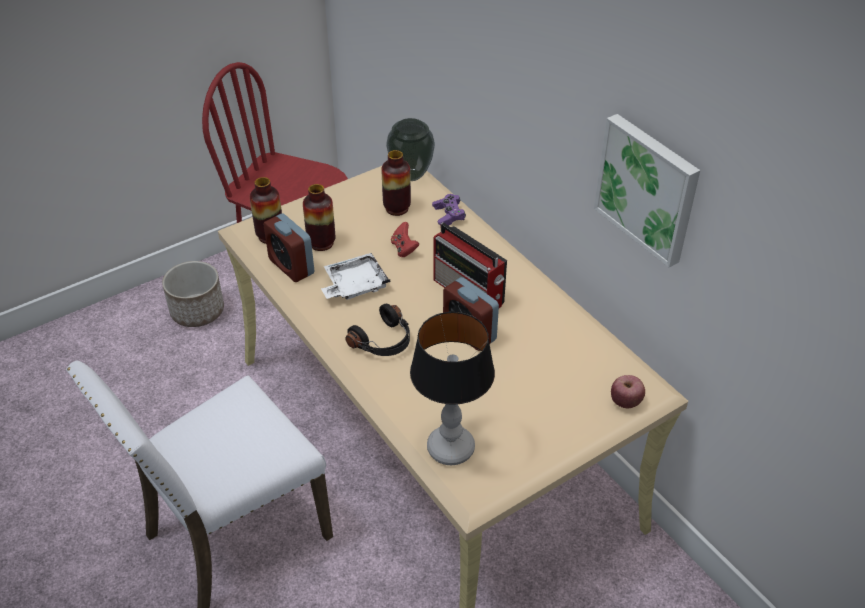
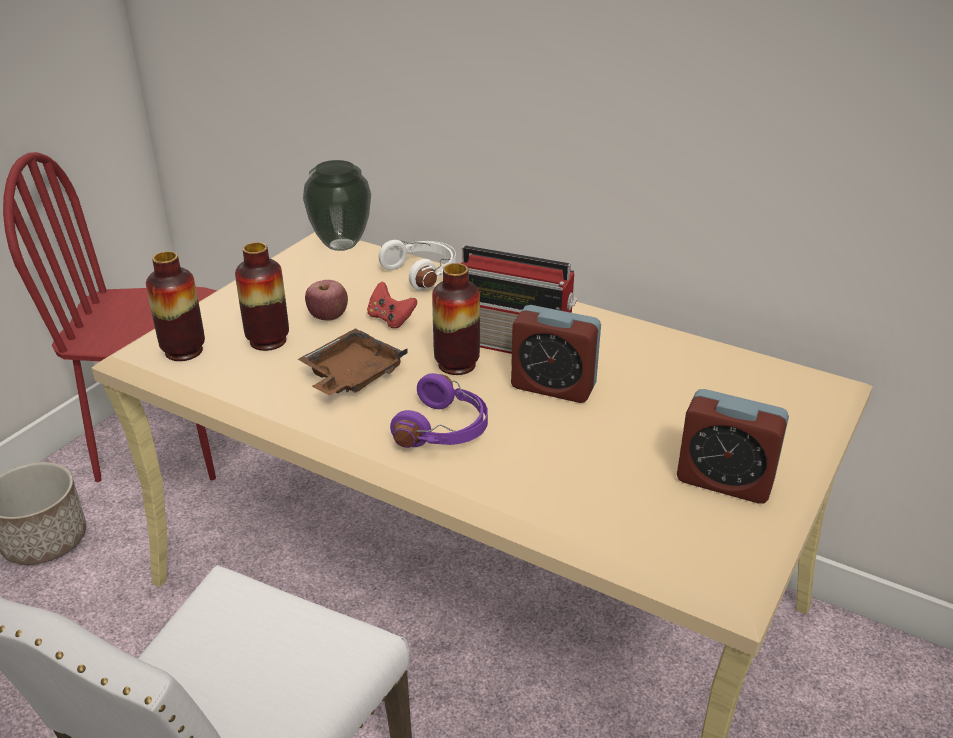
camera: 25 degrees left, 10 degrees down
alarm clock [263,213,314,282] -> alarm clock moved to [677,389,789,504]
white tray [321,253,391,300] -> brown tray [298,328,408,395]
black headphones [345,304,410,356] -> purple headphones [390,373,488,448]
vase [382,150,411,216] -> vase moved to [432,263,480,375]
table lamp [410,312,495,465] -> none
purple game controller [432,194,466,226] -> white headphones [379,240,456,291]
picture [594,114,700,267] -> none
apple [611,375,645,409] -> apple moved to [305,280,348,321]

